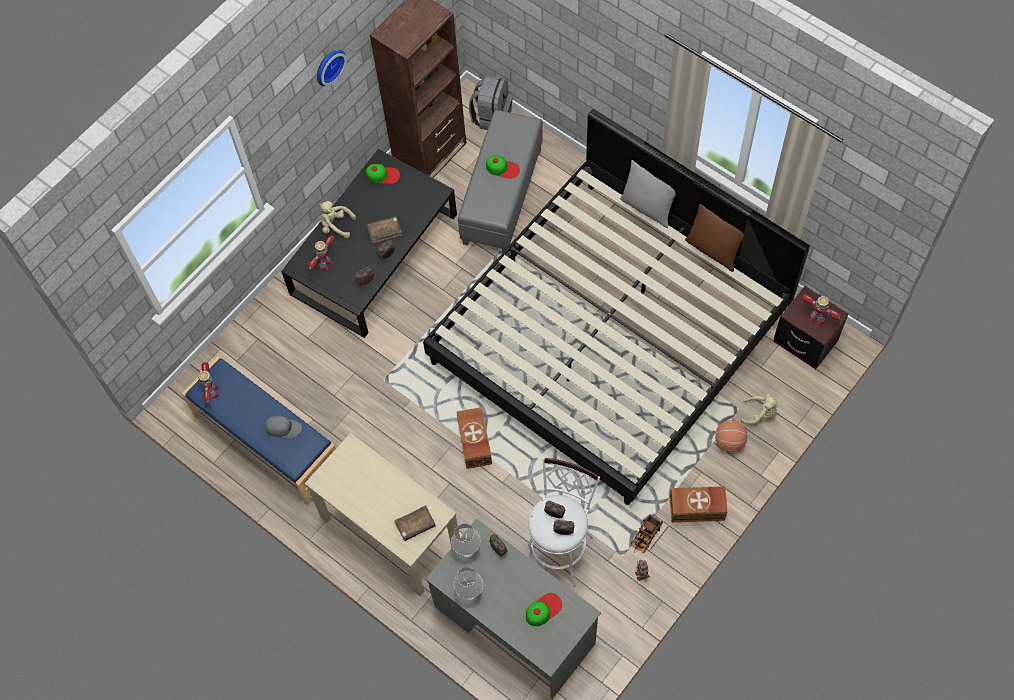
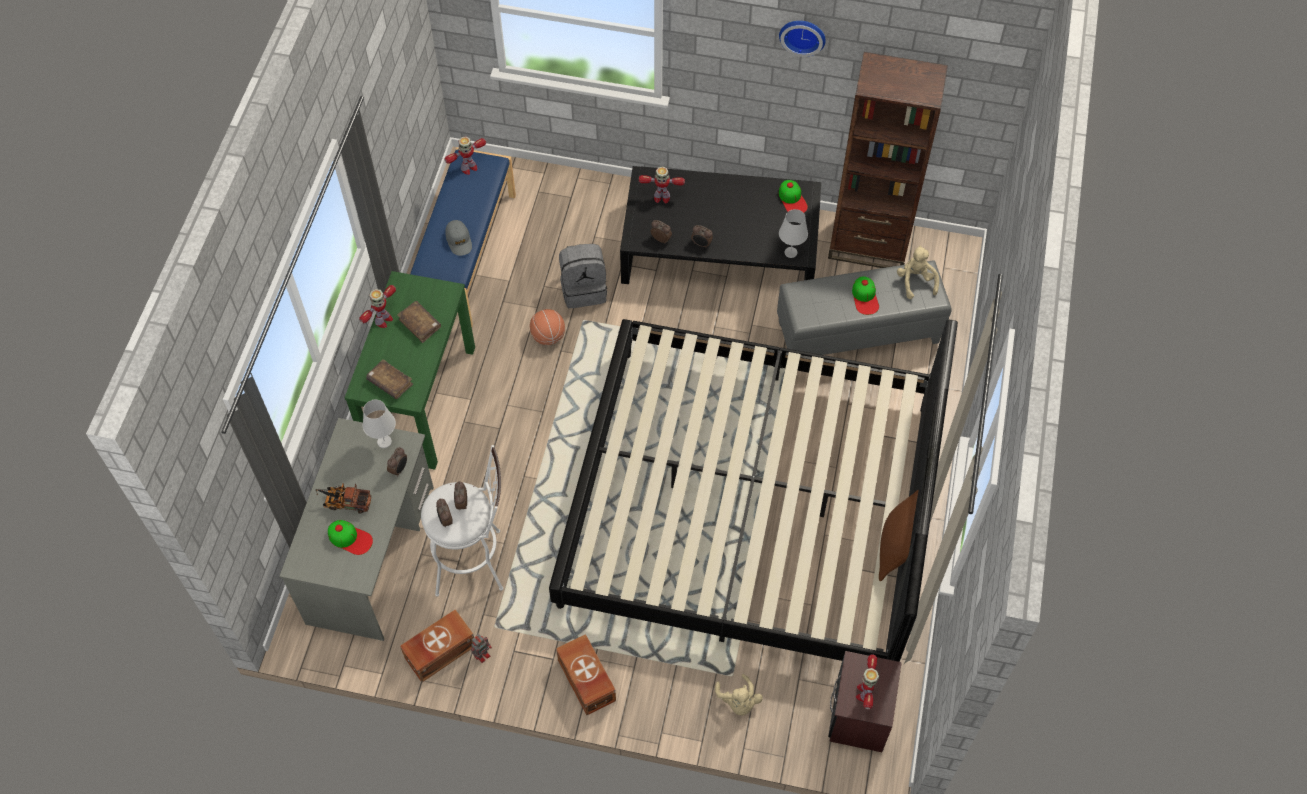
camera: 60 degrees right, 5 degrees down
beige console table [305,433,460,596] -> green console table [345,271,475,470]
beige plush toy [319,201,356,238] -> beige plush toy moved to [897,246,939,299]
brown book [367,216,402,244] -> brown book moved to [397,301,441,343]
white table lamp [454,567,483,600] -> white table lamp moved to [779,209,808,258]
brown storage box [456,407,492,469] -> brown storage box moved to [400,610,474,682]
grey backpack [469,75,513,130] -> grey backpack moved to [559,244,607,308]
grey pillow [620,160,676,228] -> none
toy truck [631,514,663,553] -> toy truck moved to [316,483,371,514]
basketball [715,420,747,452] -> basketball moved to [530,309,565,345]
none -> toy robot [359,285,396,328]

